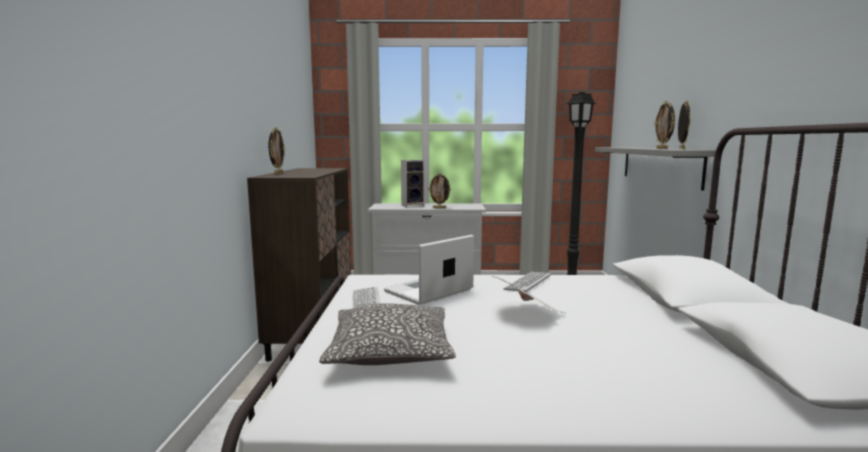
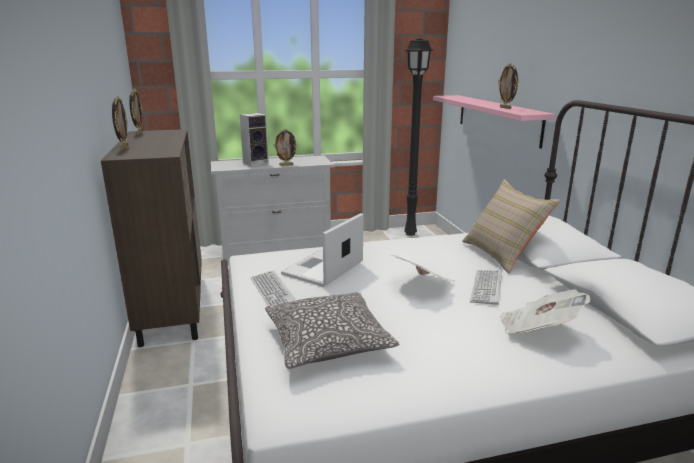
camera: 15 degrees left, 10 degrees up
keyboard [503,272,551,292] -> keyboard moved to [470,270,502,305]
grey shelf [595,147,716,190] -> pink shelf [433,95,555,149]
picture frame [678,100,691,149] -> picture frame moved to [129,89,143,134]
none -> beige pillow [462,179,560,274]
none -> newspaper [500,290,590,335]

